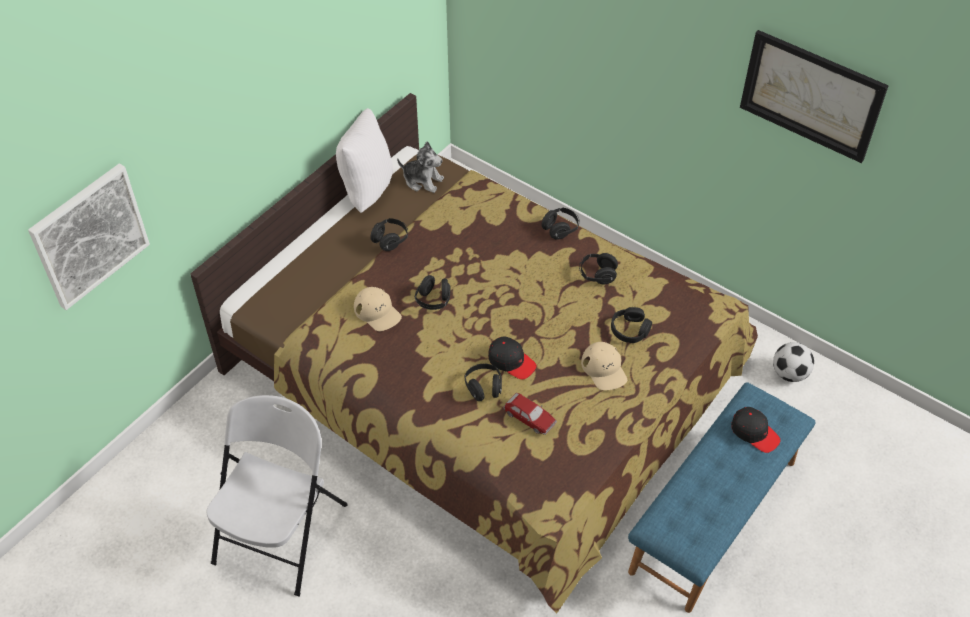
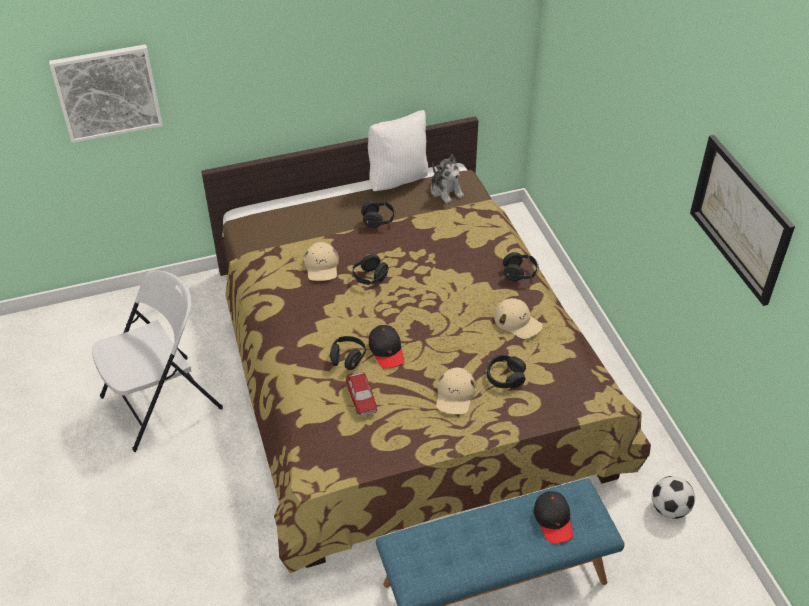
camera: 35 degrees right, 5 degrees down
black headphones [579,253,618,284] -> beige cap [494,298,542,339]

